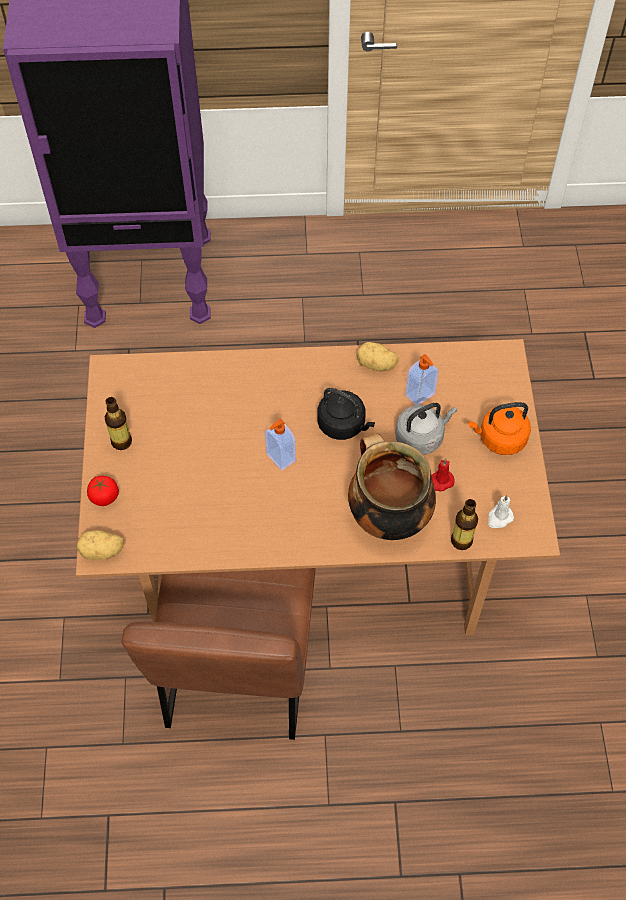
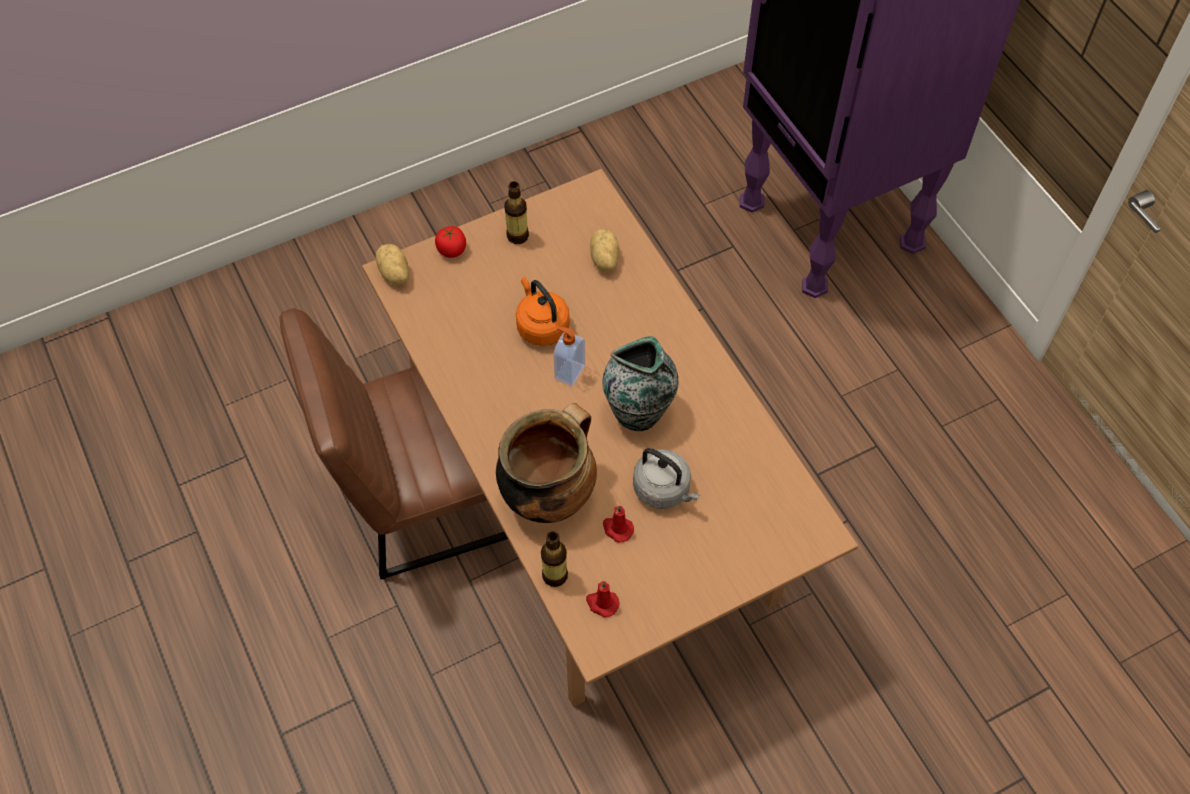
camera: 65 degrees right, 0 degrees up
black kettle [317,388,375,440] -> vase [602,336,679,431]
potato [356,342,399,371] -> potato moved to [590,229,620,272]
soap dispenser [405,354,439,405] -> none
orange kettle [468,402,531,455] -> orange kettle moved to [516,277,570,346]
white candle [488,495,514,528] -> red candle [586,581,620,618]

